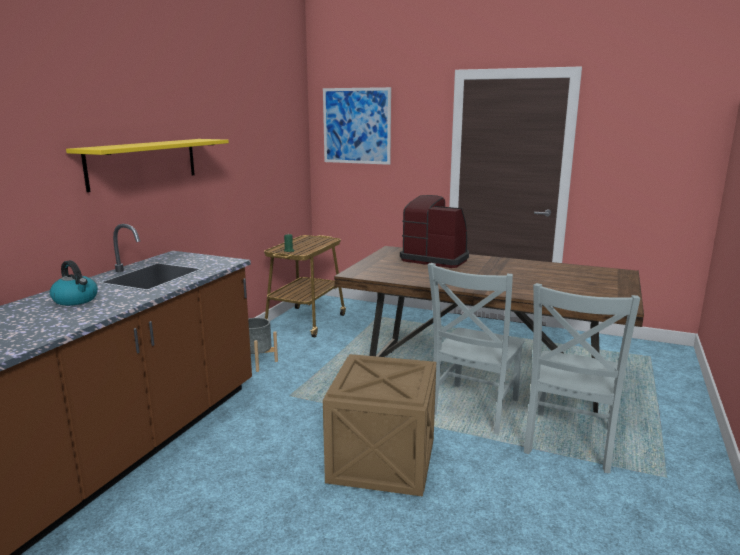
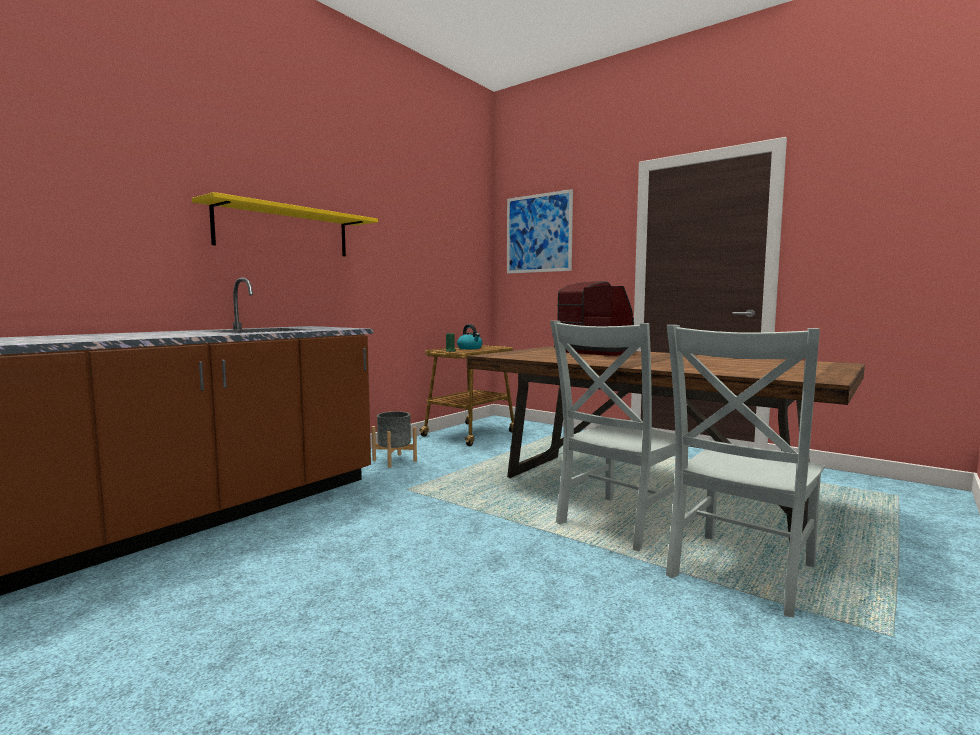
camera: 15 degrees right, 10 degrees down
kettle [50,260,98,306] -> kettle moved to [457,324,483,349]
crate [323,354,436,497] -> none

